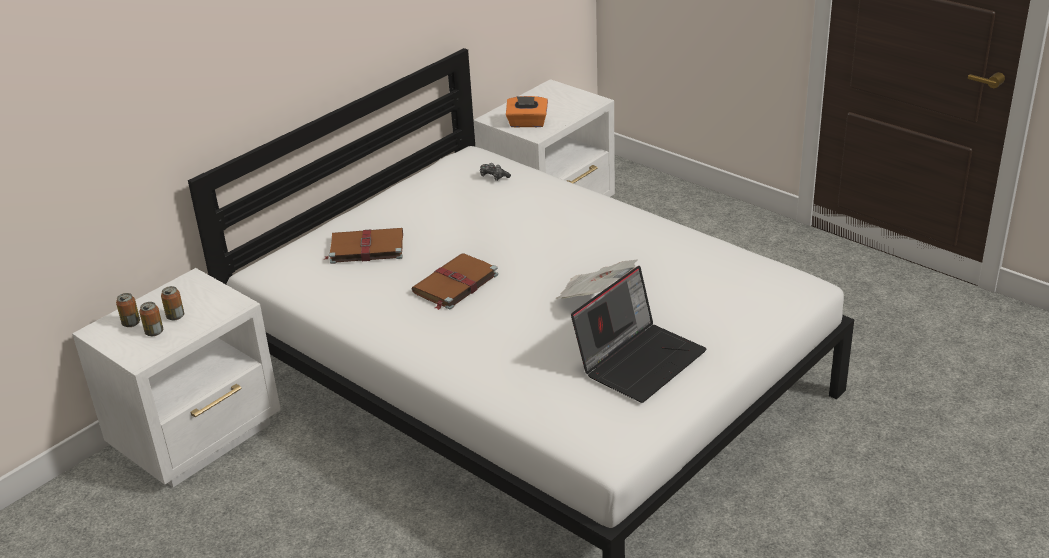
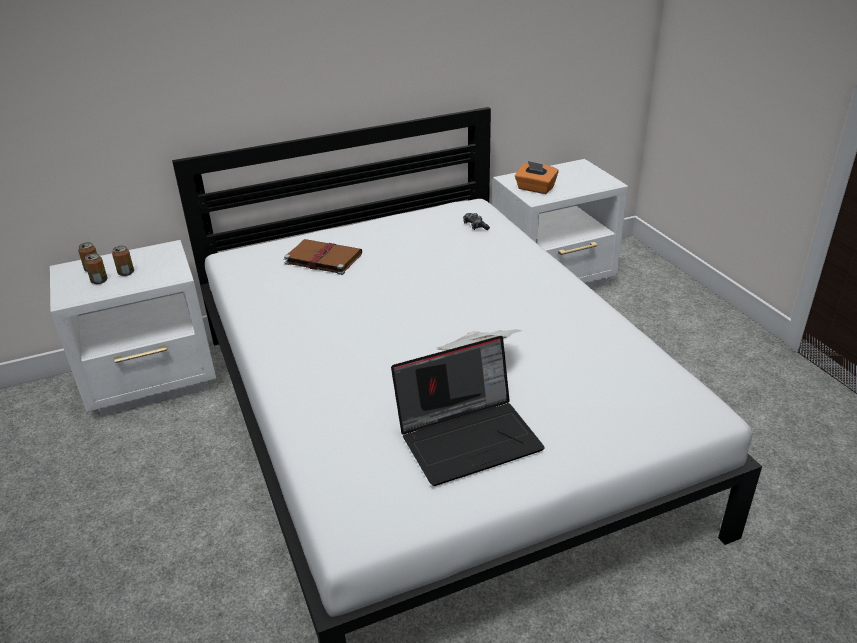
camera: 25 degrees right, 0 degrees up
brown book [412,253,498,310] -> none

